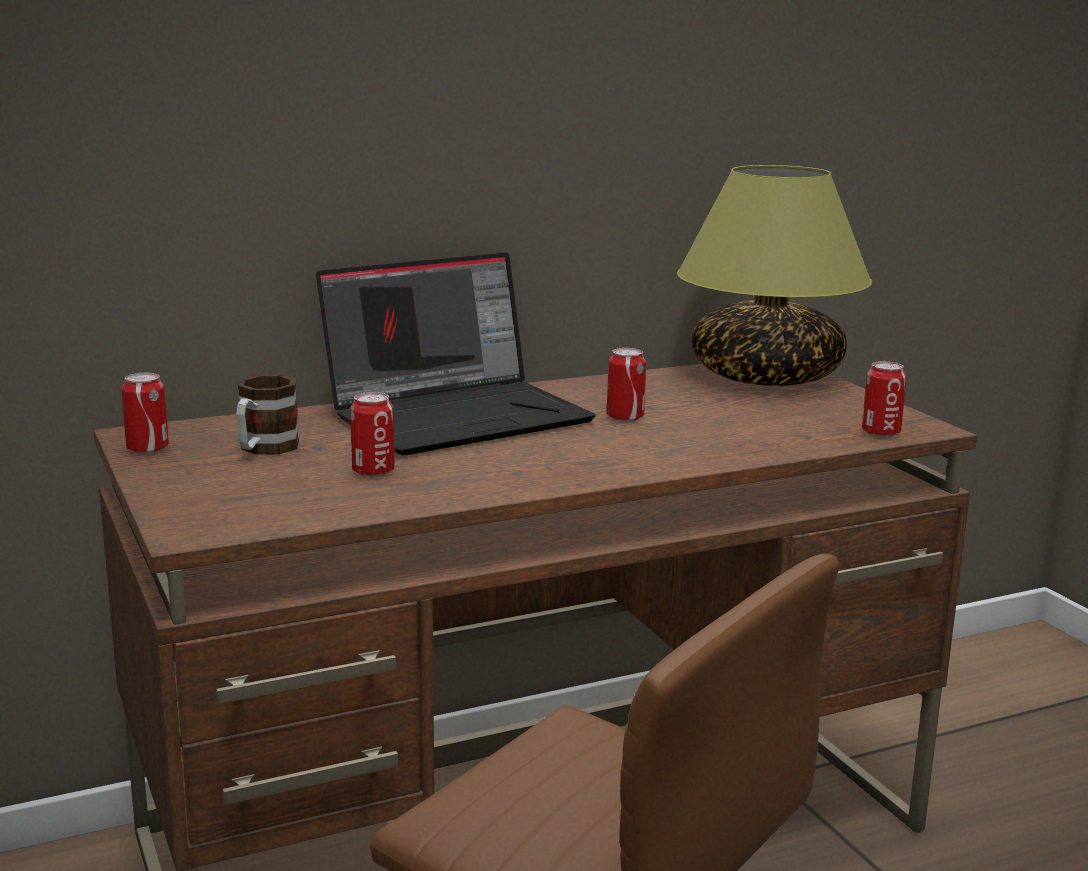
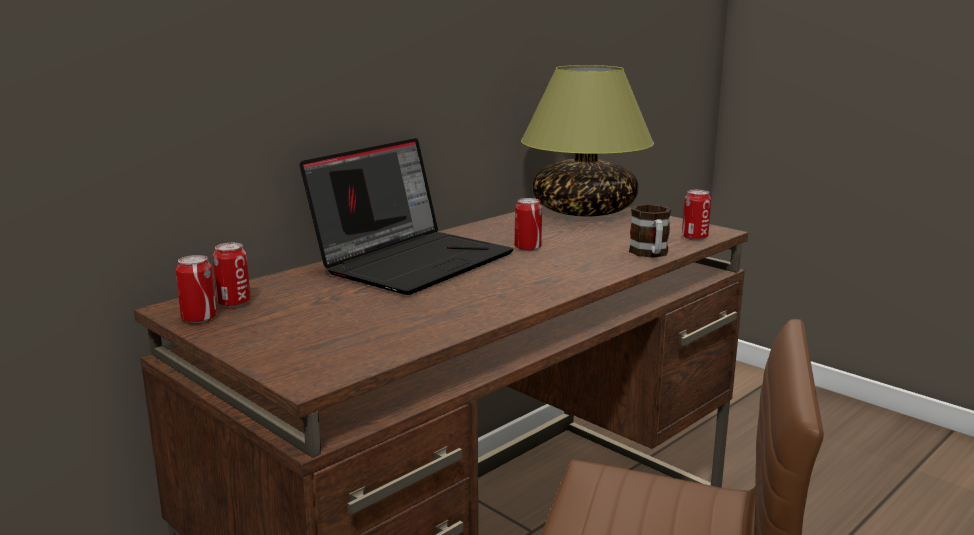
camera: 20 degrees left, 0 degrees up
mug [236,375,299,455] -> mug moved to [629,204,671,258]
can [350,392,395,477] -> can moved to [213,243,251,307]

